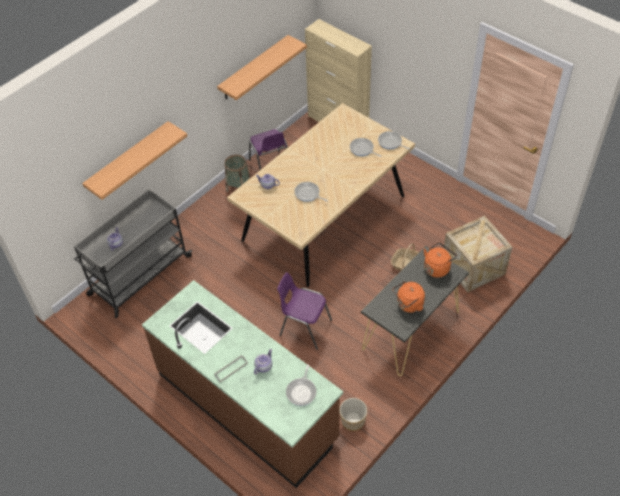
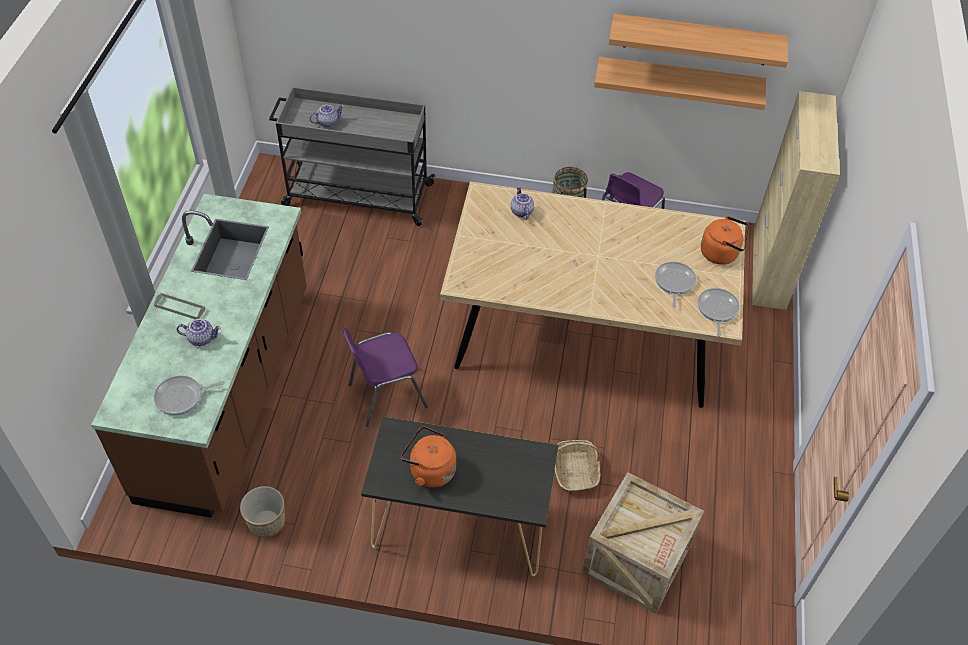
camera: 55 degrees right, 0 degrees up
shelf [82,121,187,200] -> shelf moved to [609,13,788,67]
purple chair [277,272,332,350] -> purple chair turned 105 degrees counterclockwise [342,327,428,427]
frying pan [294,182,328,202] -> none
orange kettle [423,242,457,278] -> orange kettle moved to [701,216,749,265]

